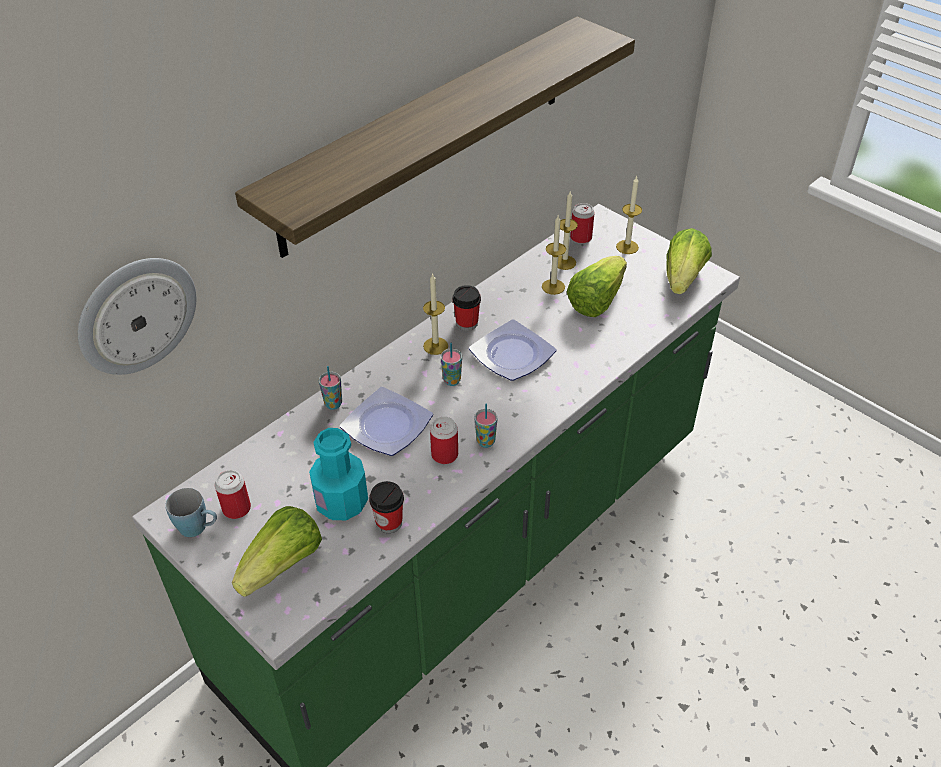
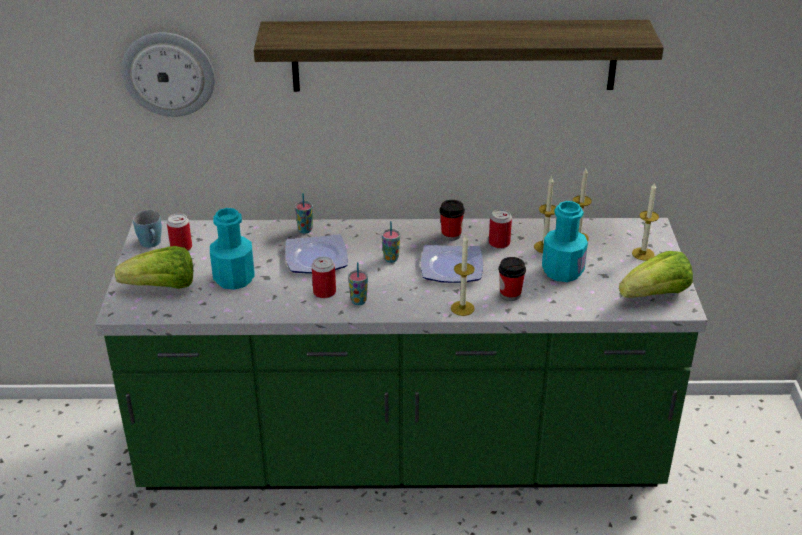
camera: 45 degrees right, 10 degrees down
cup [369,481,404,533] -> cup moved to [499,257,526,301]
candle [423,273,448,355] -> candle moved to [451,234,475,316]
lettuce [567,256,627,317] -> turquoise bottle [542,201,588,282]
can [570,203,595,244] -> can moved to [489,209,512,249]

